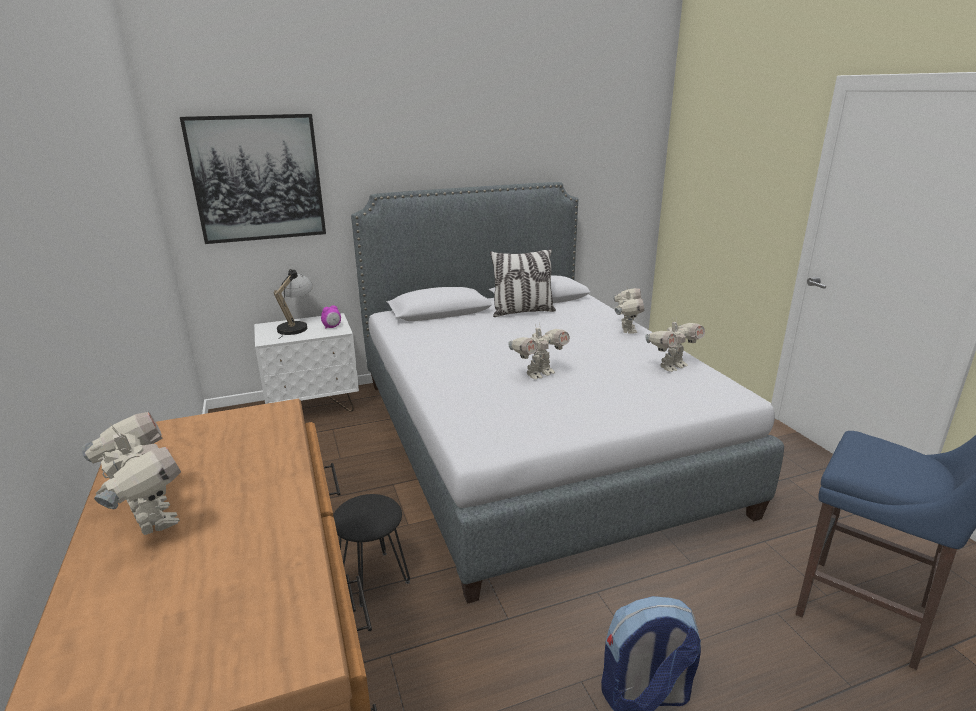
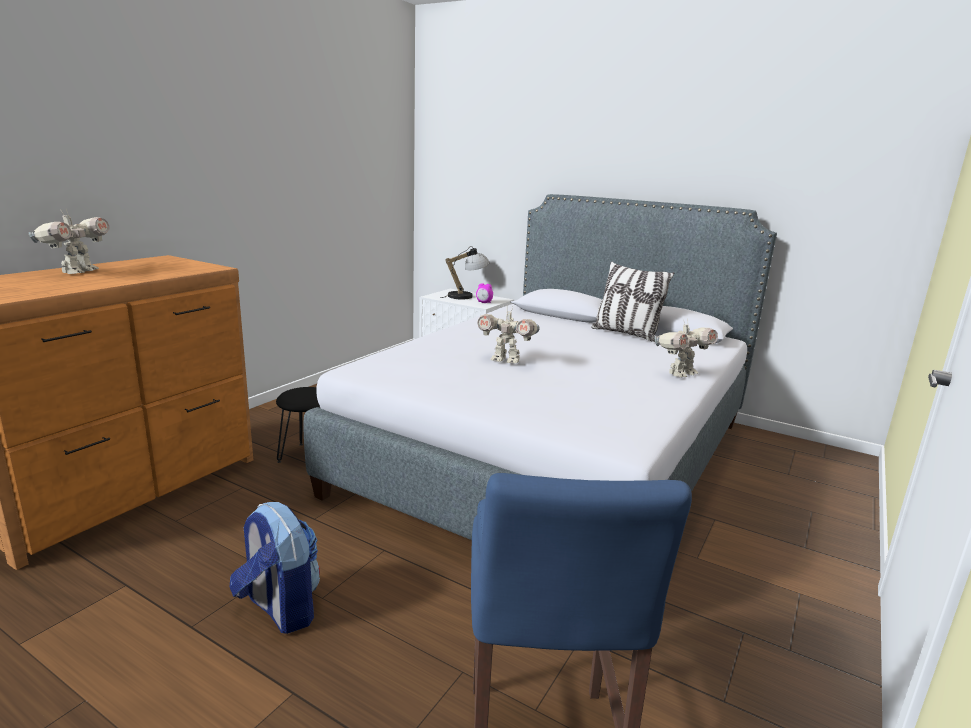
camera: 50 degrees right, 5 degrees down
picture [180,114,326,244] -> none
toy robot [645,318,705,372] -> none

